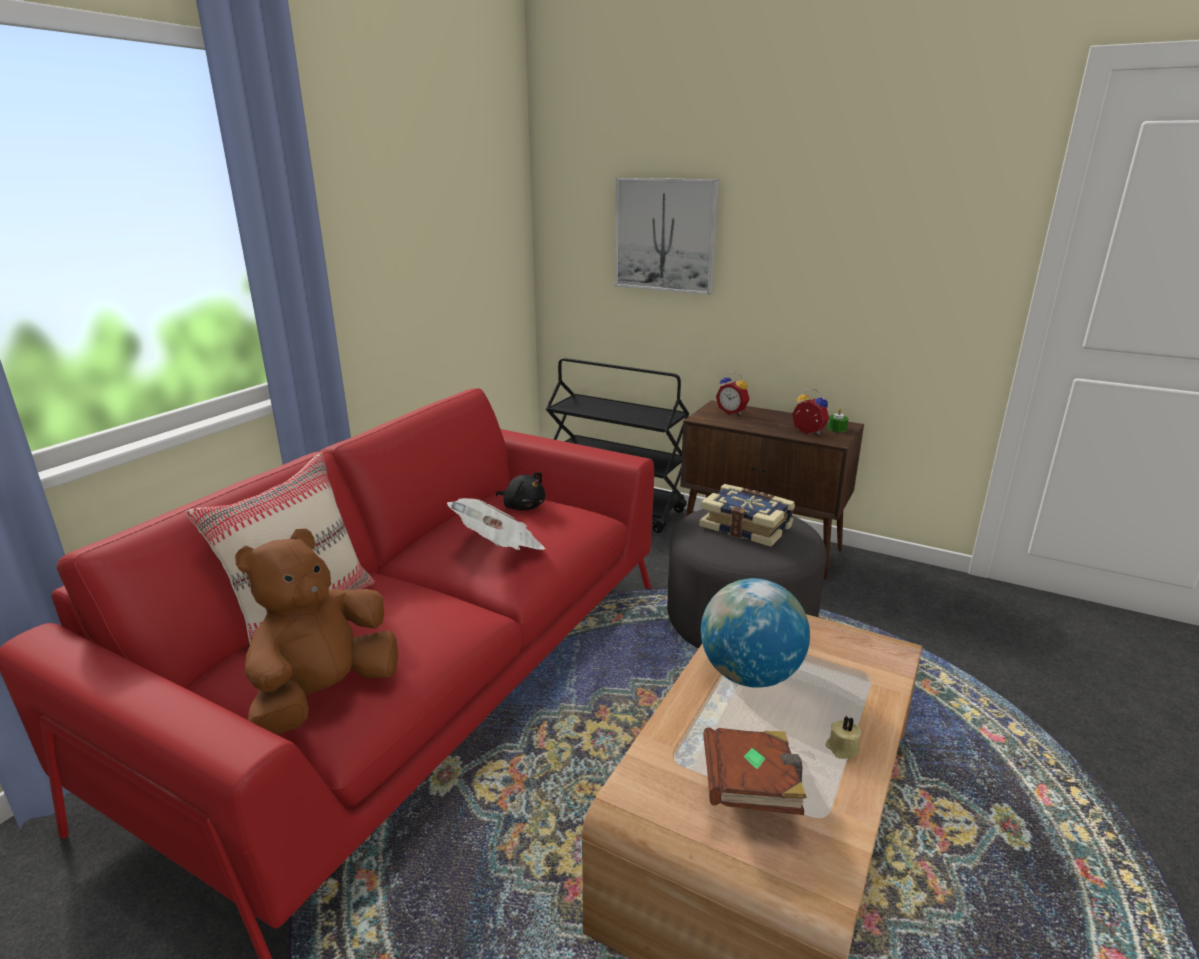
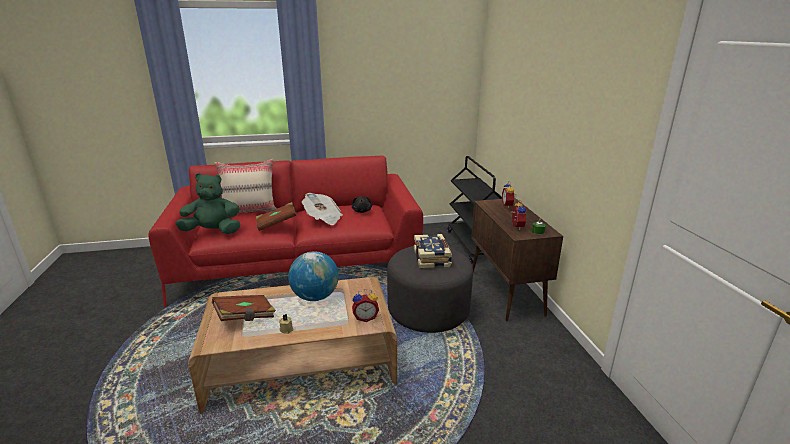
camera: 50 degrees right, 0 degrees up
brown plush toy [235,529,399,734] -> green plush toy [175,173,240,234]
picture [615,178,719,295] -> none
none -> brown book [256,202,296,231]
none -> alarm clock [352,289,379,322]

